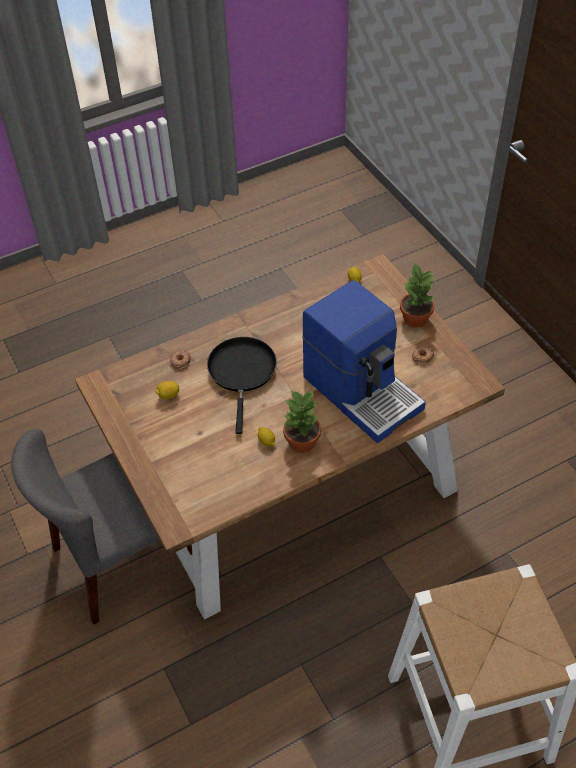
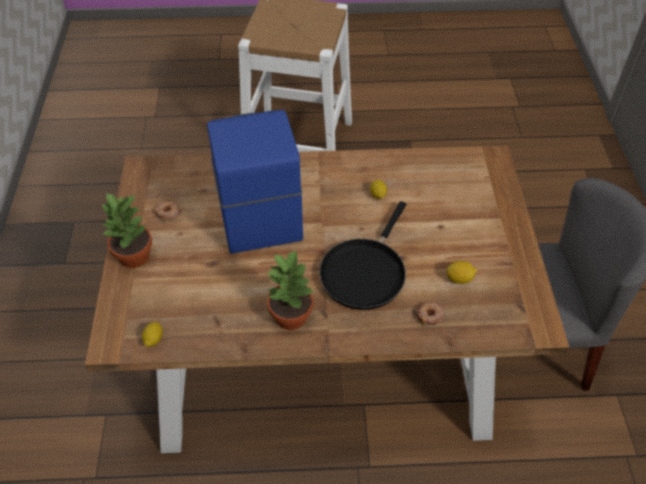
camera: 155 degrees left, 0 degrees up
potted plant [283,390,321,453] -> potted plant moved to [267,250,315,330]

